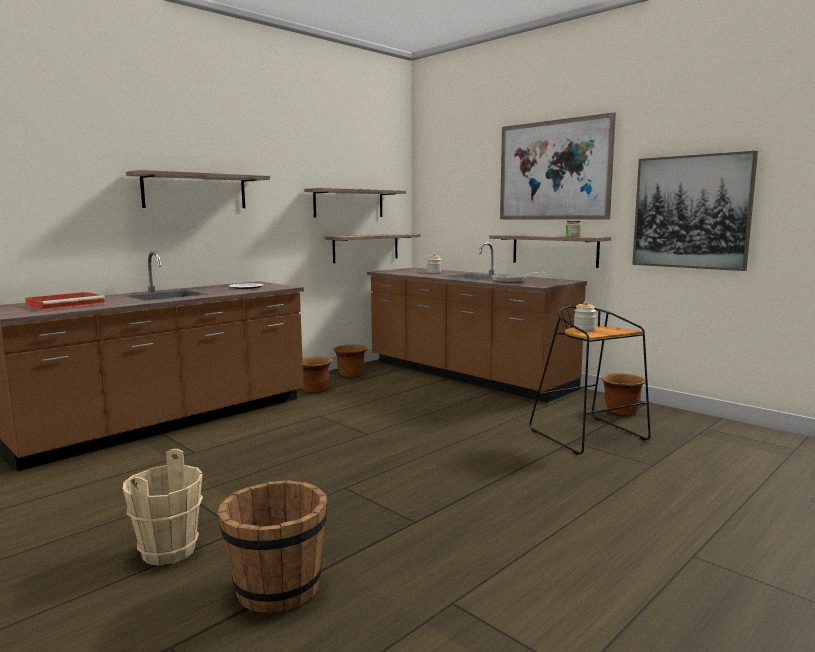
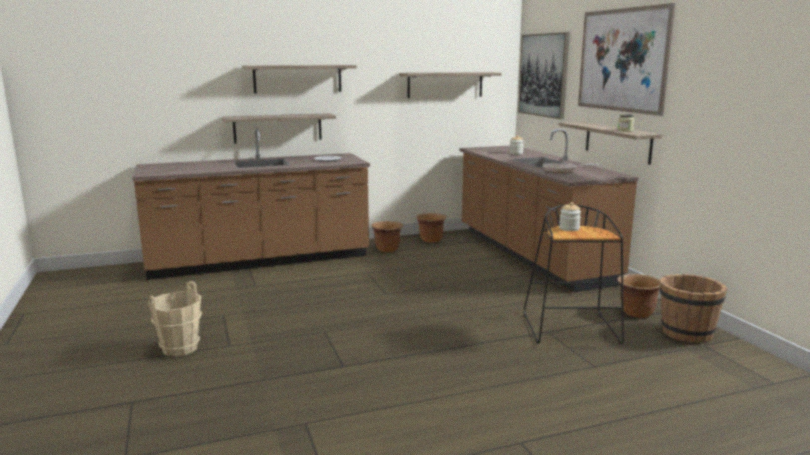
camera: 25 degrees right, 5 degrees up
red tray [25,292,105,310] -> none
brown bucket [217,480,327,614] -> brown bucket moved to [660,274,727,343]
shelf [324,234,421,263] -> shelf moved to [222,113,336,143]
picture [632,151,758,271] -> picture moved to [518,32,570,119]

